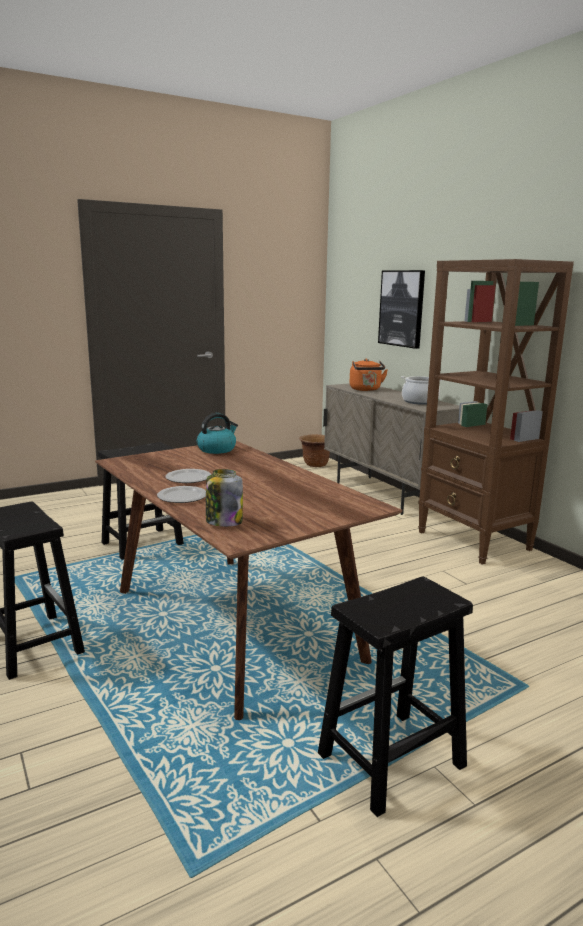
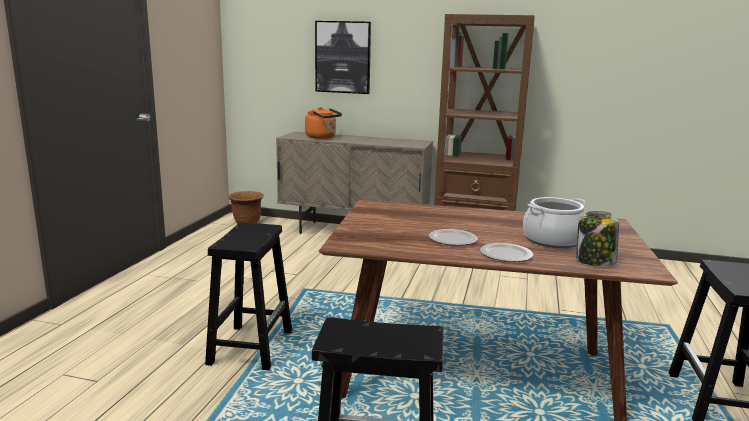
camera: 45 degrees left, 0 degrees up
kettle [197,413,238,454] -> none
cooking pot [401,376,442,405] -> cooking pot moved to [523,197,586,248]

